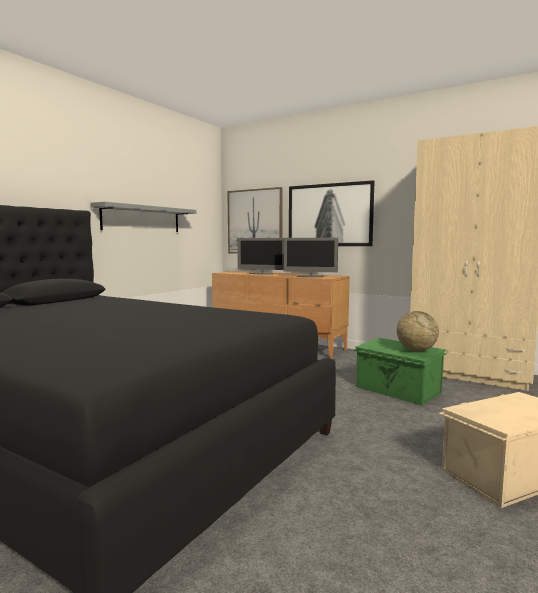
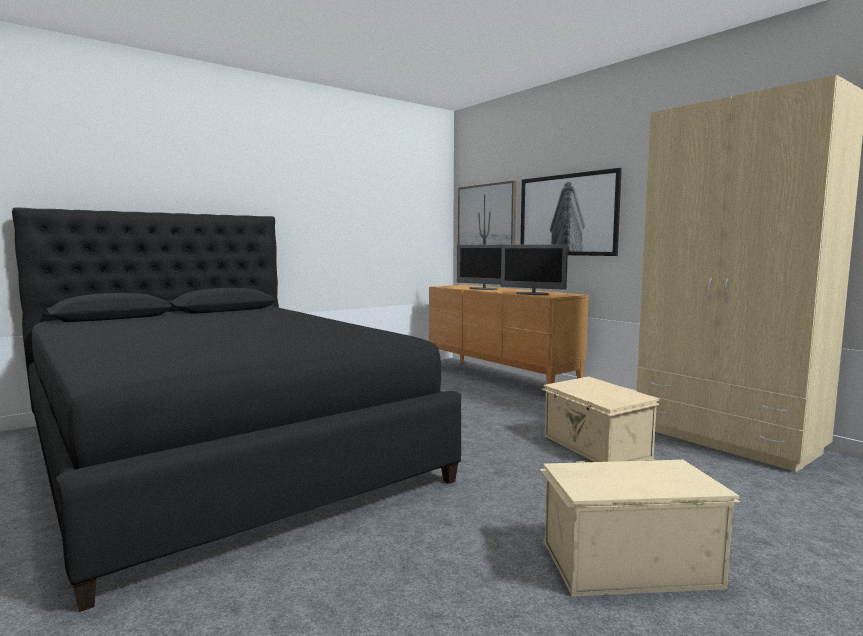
camera: 20 degrees right, 0 degrees up
grey shelf [90,202,196,232] -> none
green storage box [353,338,447,405] -> beige storage box [541,377,660,462]
globe [397,311,439,351] -> none

